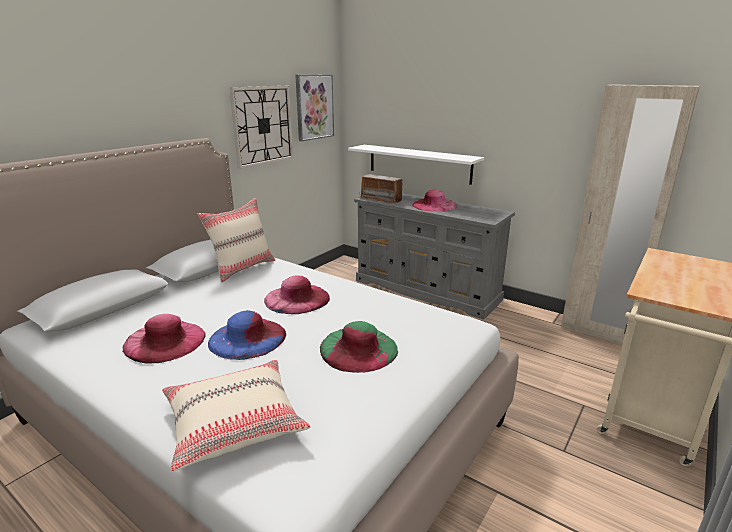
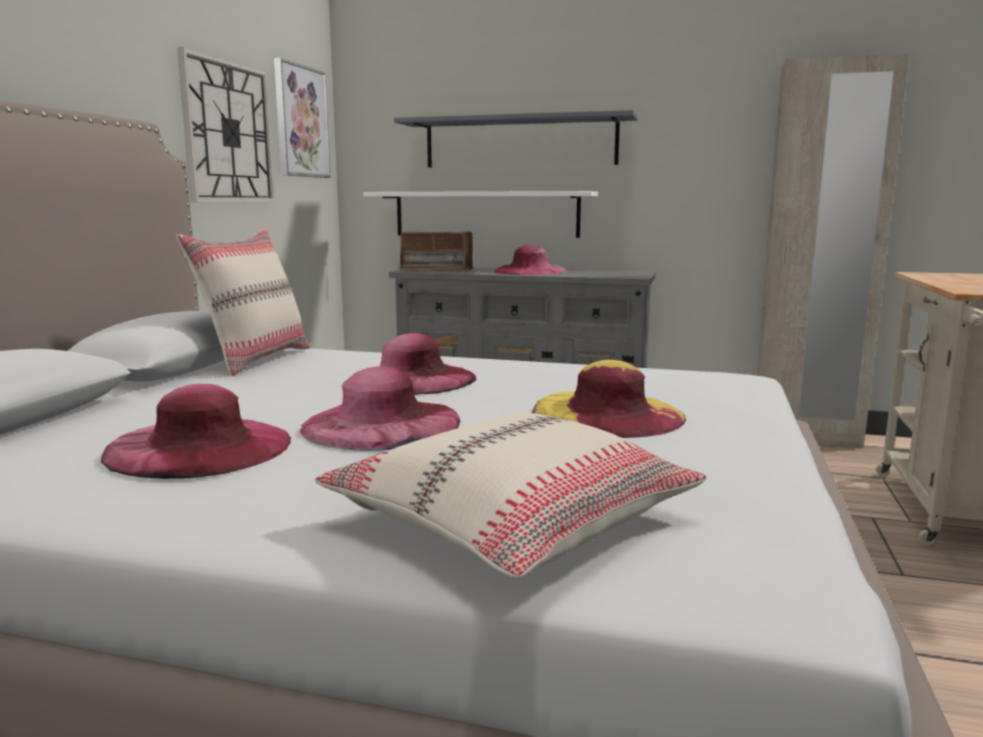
camera: 20 degrees left, 10 degrees down
blue hat [208,310,286,360] -> pink hat [300,366,460,451]
green hat [320,321,398,373] -> yellow hat [532,360,686,438]
none -> grey shelf [394,110,638,167]

